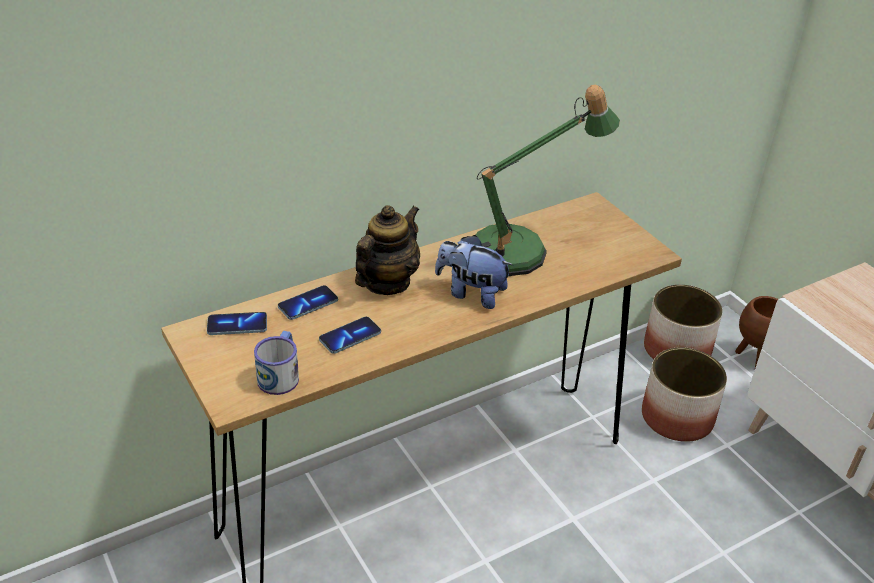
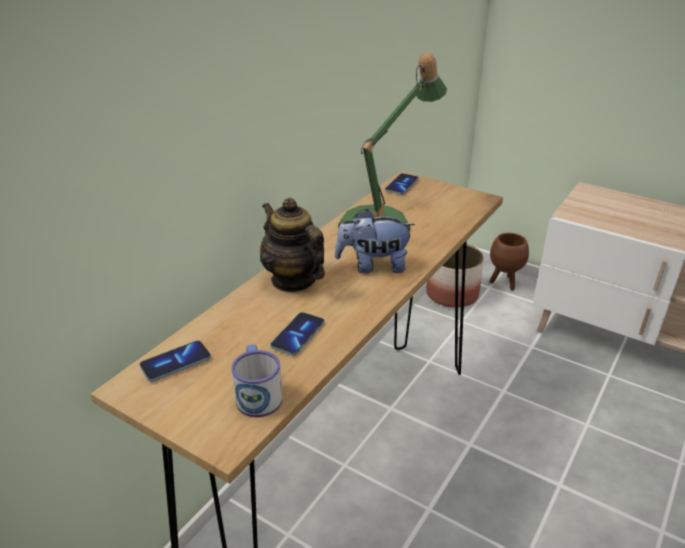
camera: 25 degrees left, 5 degrees down
phone [278,285,338,320] -> phone moved to [385,173,419,195]
teapot [355,205,420,295] -> teapot turned 45 degrees counterclockwise [260,197,325,292]
planter [642,347,727,442] -> none

